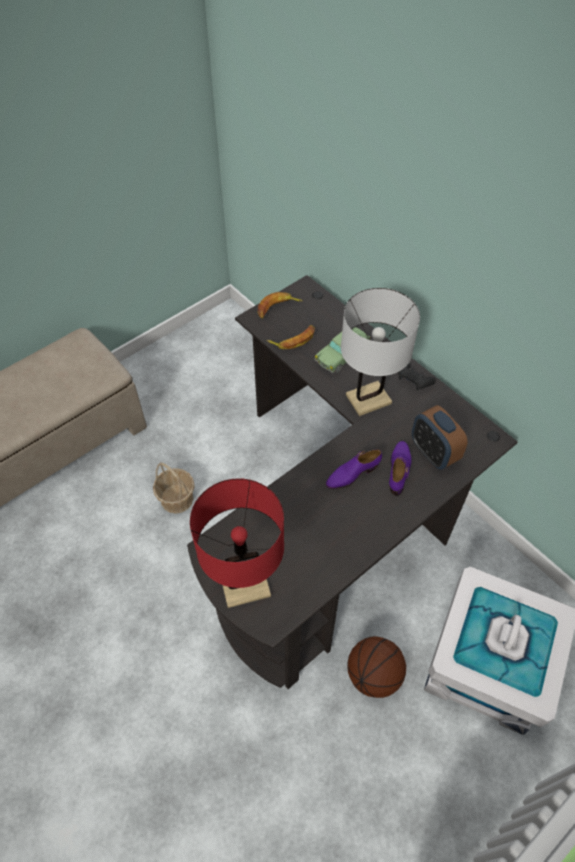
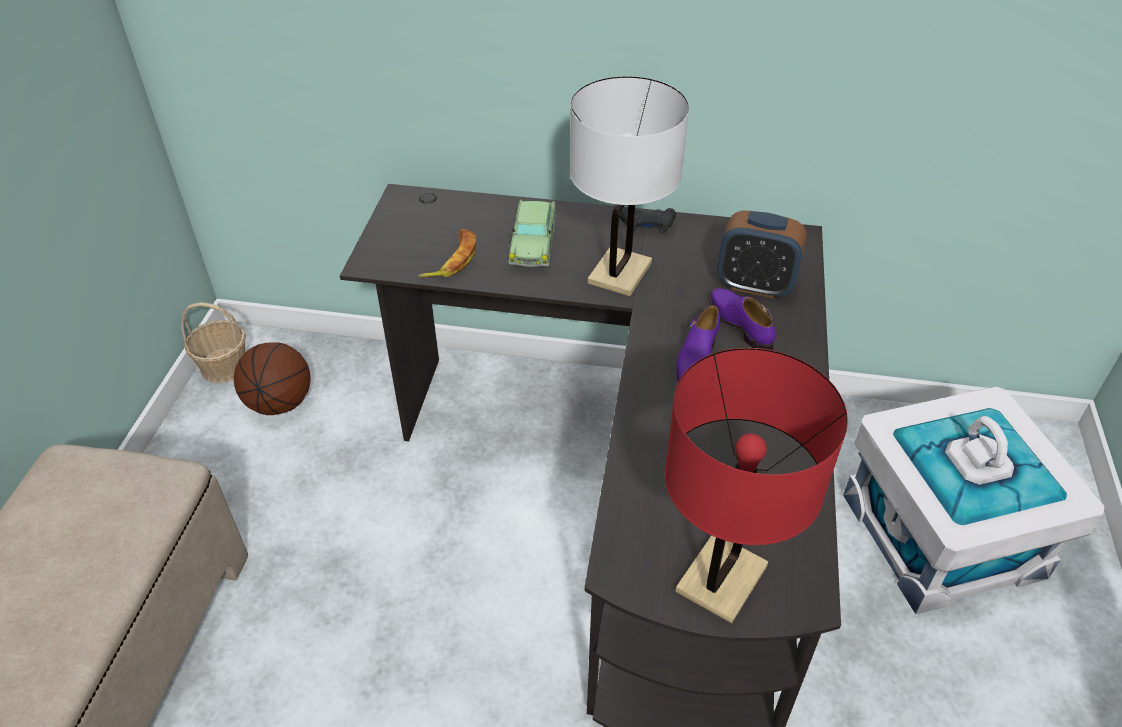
camera: 40 degrees left, 10 degrees down
basket [153,462,195,514] -> basket moved to [181,302,246,384]
banana [257,292,303,319] -> none
basketball [347,636,406,698] -> basketball moved to [233,342,310,415]

